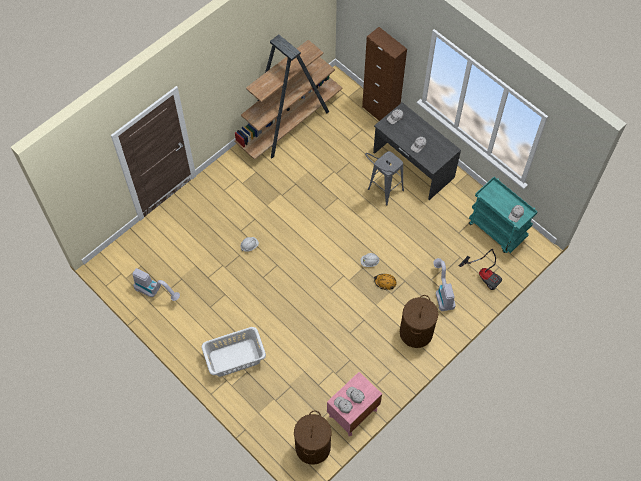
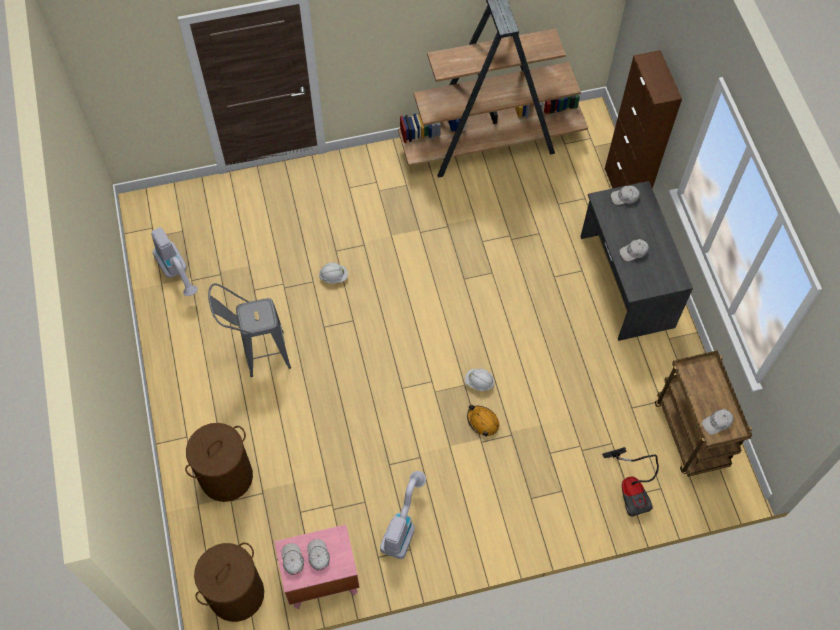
camera: 30 degrees right, 0 degrees up
white laundry basket [201,327,266,377] -> none
grey stool [365,151,404,206] -> grey stool moved to [208,283,291,377]
brown laundry basket [400,295,438,348] -> brown laundry basket moved to [185,423,253,502]
vacuum cleaner [433,258,456,311] -> vacuum cleaner moved to [380,471,426,559]
turquoise cart [469,177,537,253] -> brown cart [655,350,752,477]

